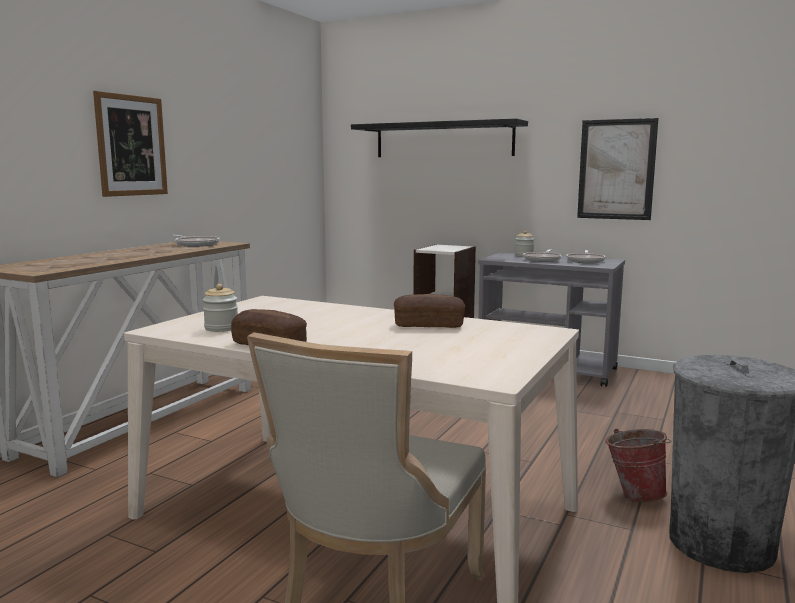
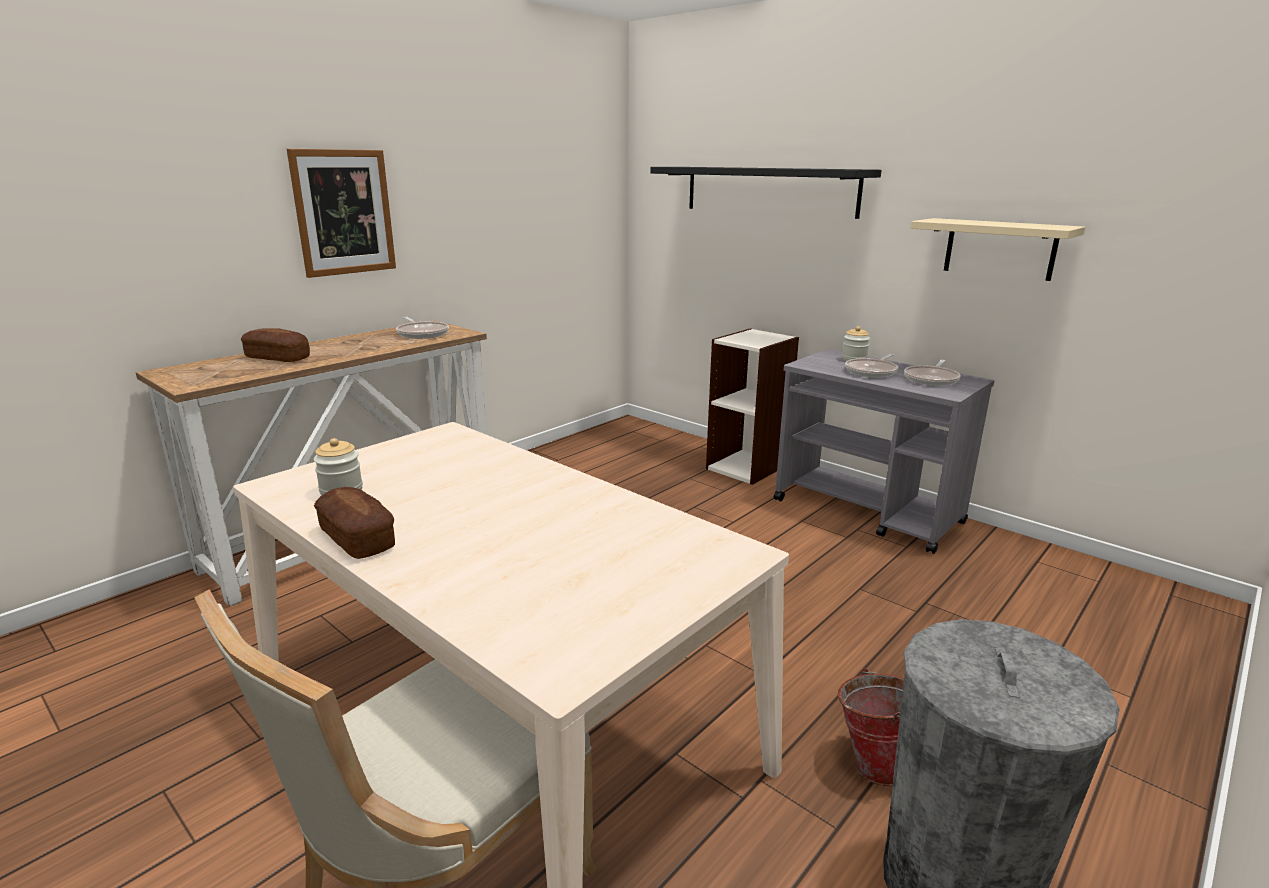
camera: 15 degrees right, 10 degrees up
bread [394,294,465,328] -> bread moved to [241,328,310,362]
picture [577,118,659,220] -> beige shelf [911,218,1085,281]

